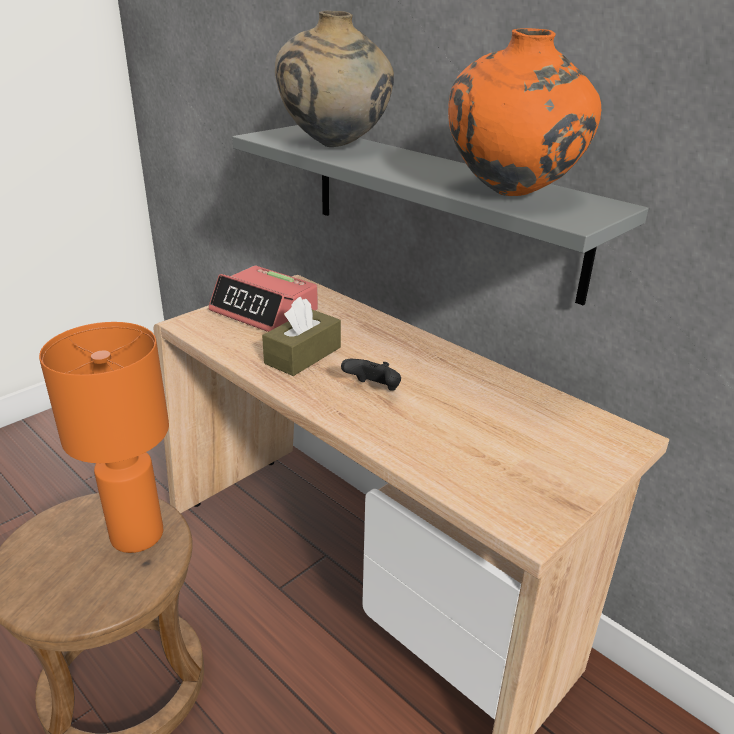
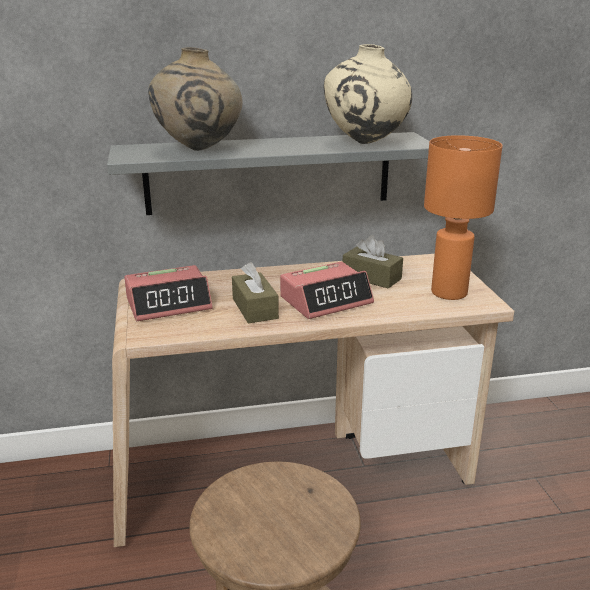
camera: 55 degrees left, 5 degrees down
orange table lamp [39,322,169,553] -> orange table lamp moved to [424,135,503,300]
black game controller [341,359,401,391] -> alarm clock [280,262,374,319]
orange vase [448,28,601,196] -> beige vase [324,44,412,144]
none -> brown tissue box [343,235,403,289]

